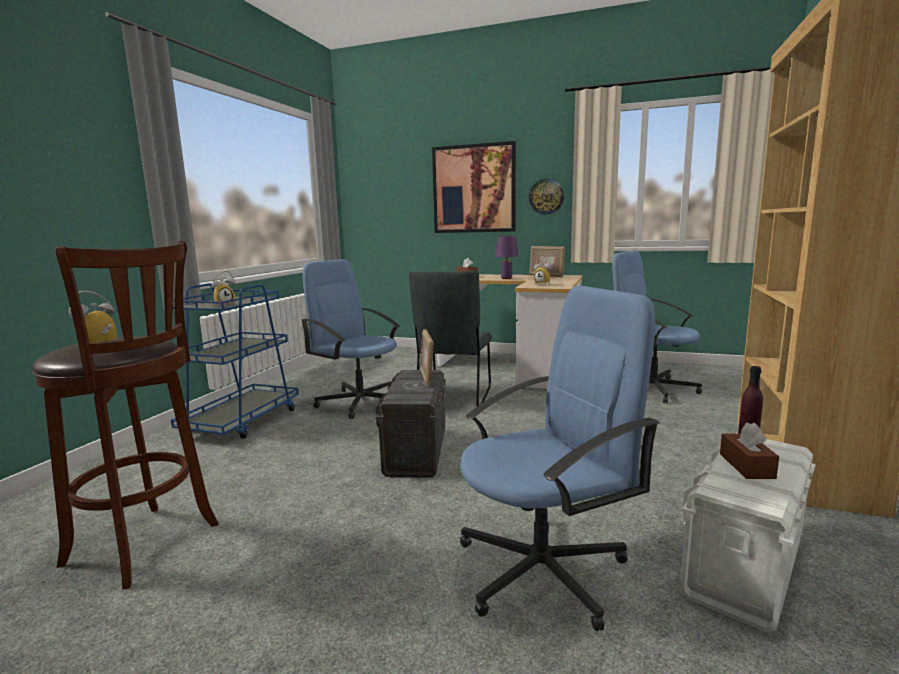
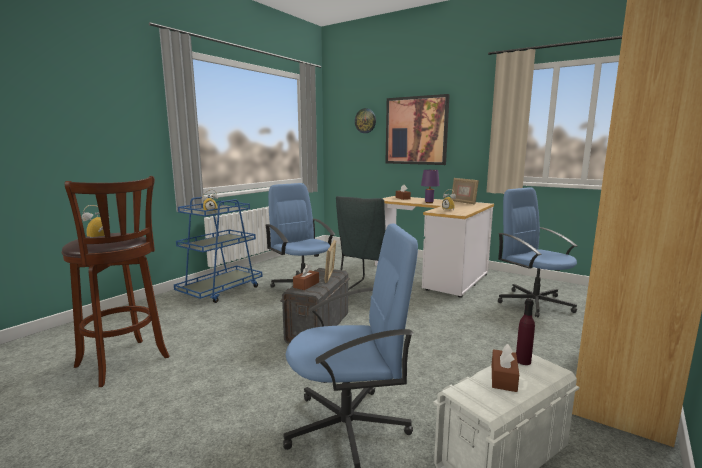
camera: 15 degrees right, 0 degrees up
wall clock [529,179,564,215] -> wall clock moved to [355,108,376,133]
none -> brown tissue box [293,264,319,290]

